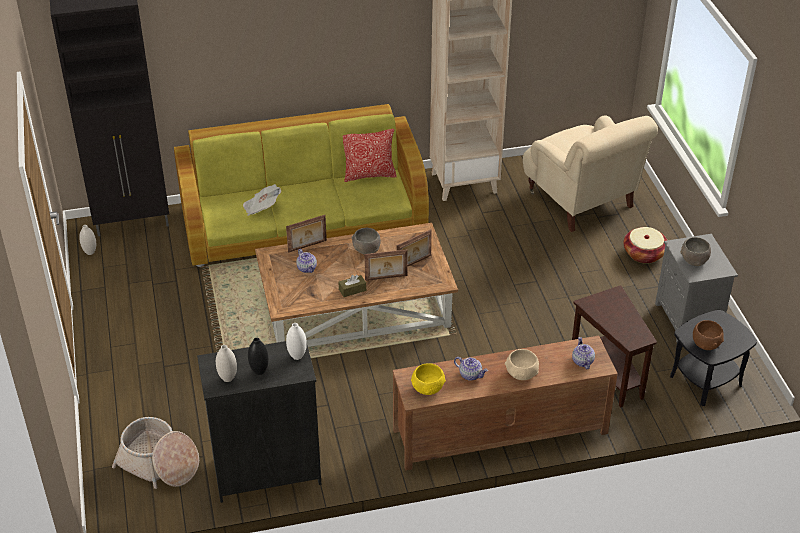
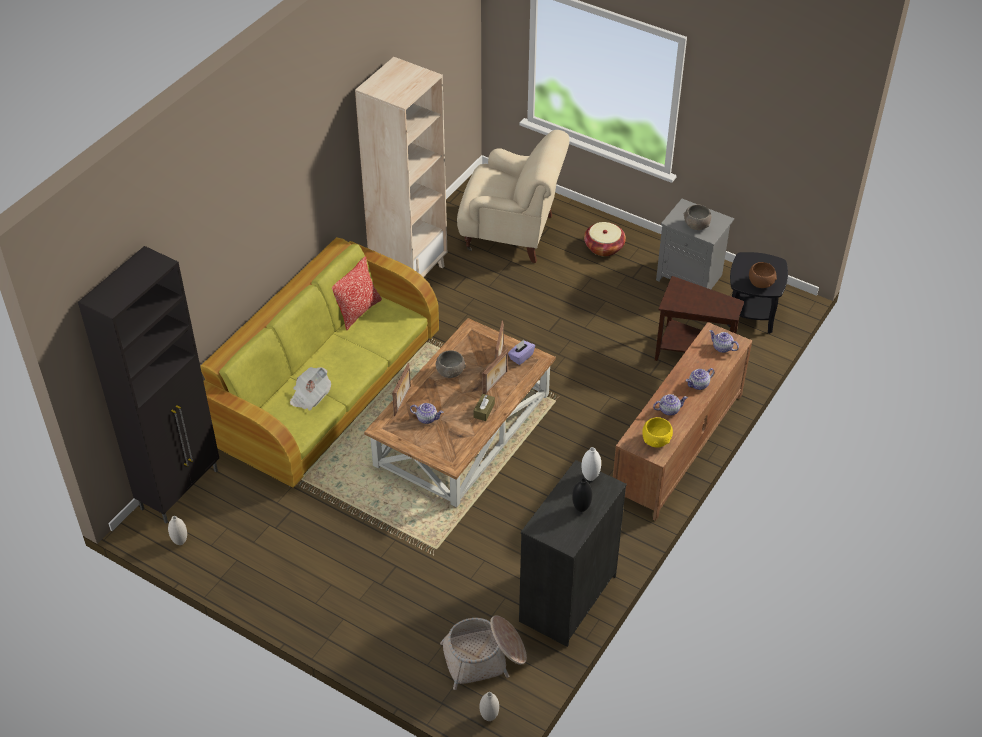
camera: 45 degrees left, 5 degrees up
white vase [216,345,237,382] -> white vase moved to [480,692,499,721]
beige bowl [505,349,539,380] -> teapot [686,368,714,390]
none -> purple tissue box [508,340,535,365]

